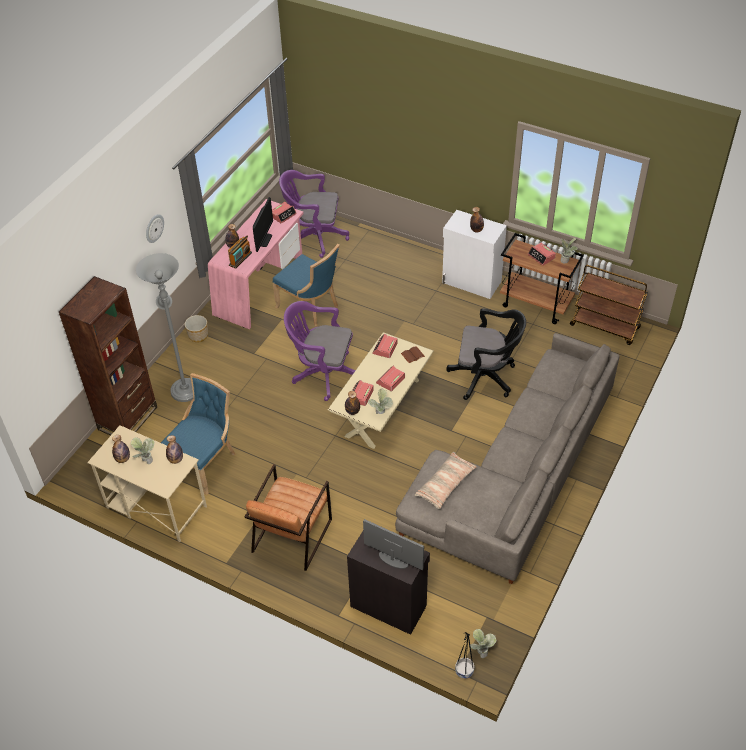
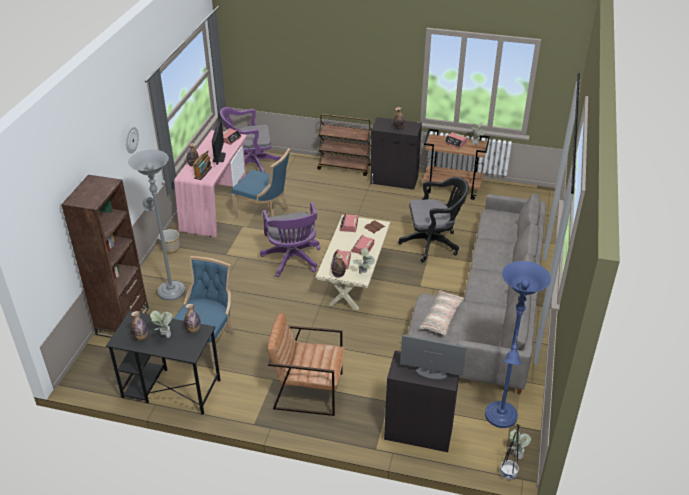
camera: 15 degrees left, 10 degrees down
beige desk [87,425,207,542] -> black desk [106,311,221,415]
brown armchair [245,464,332,571] -> brown armchair turned 90 degrees clockwise [267,313,344,416]
purple office chair [284,301,356,401] -> purple office chair turned 105 degrees counterclockwise [260,202,321,277]
white cabinet [442,210,507,299] -> black cabinet [370,117,422,190]
brown cart [570,265,648,345] -> brown cart moved to [317,114,371,176]
none -> blue floor lamp [485,261,551,428]

